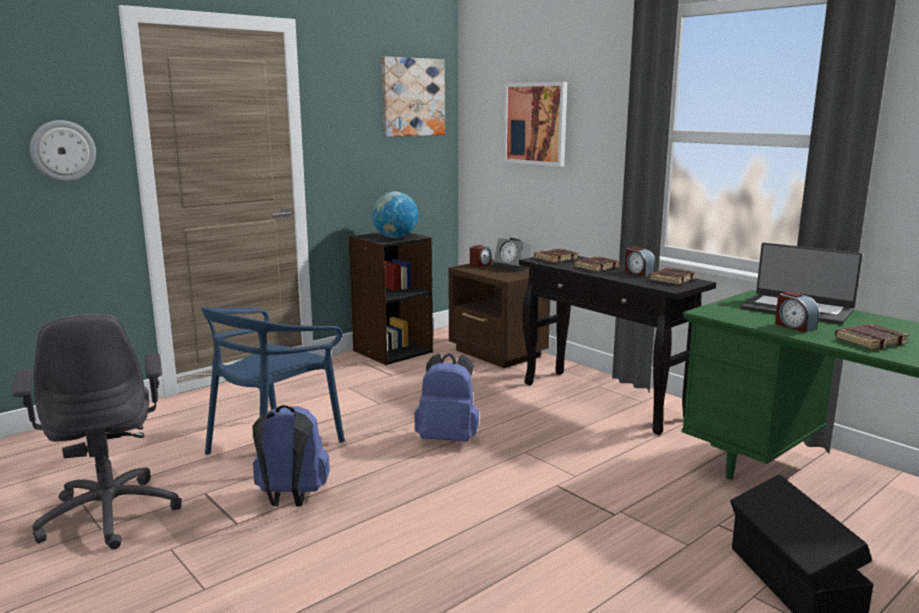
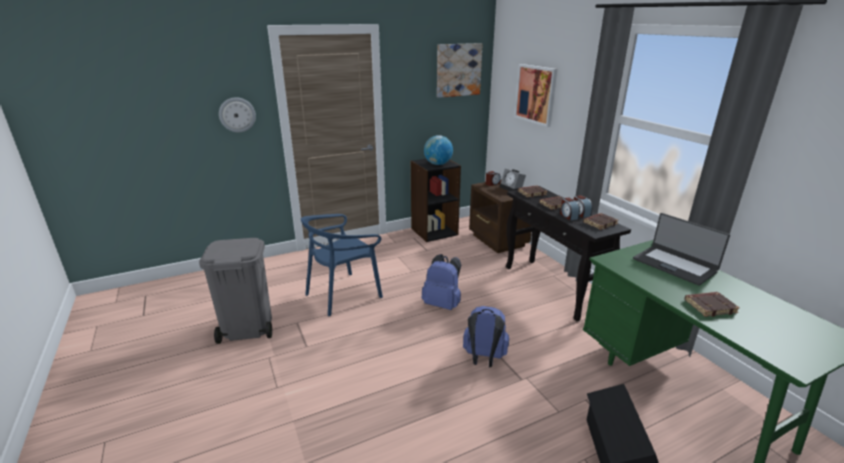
camera: 15 degrees right, 10 degrees up
grey office chair [12,314,182,549] -> grey trash can [199,238,272,344]
blue backpack [253,405,330,507] -> blue backpack moved to [463,306,509,367]
alarm clock [775,291,819,333] -> alarm clock moved to [560,198,580,220]

